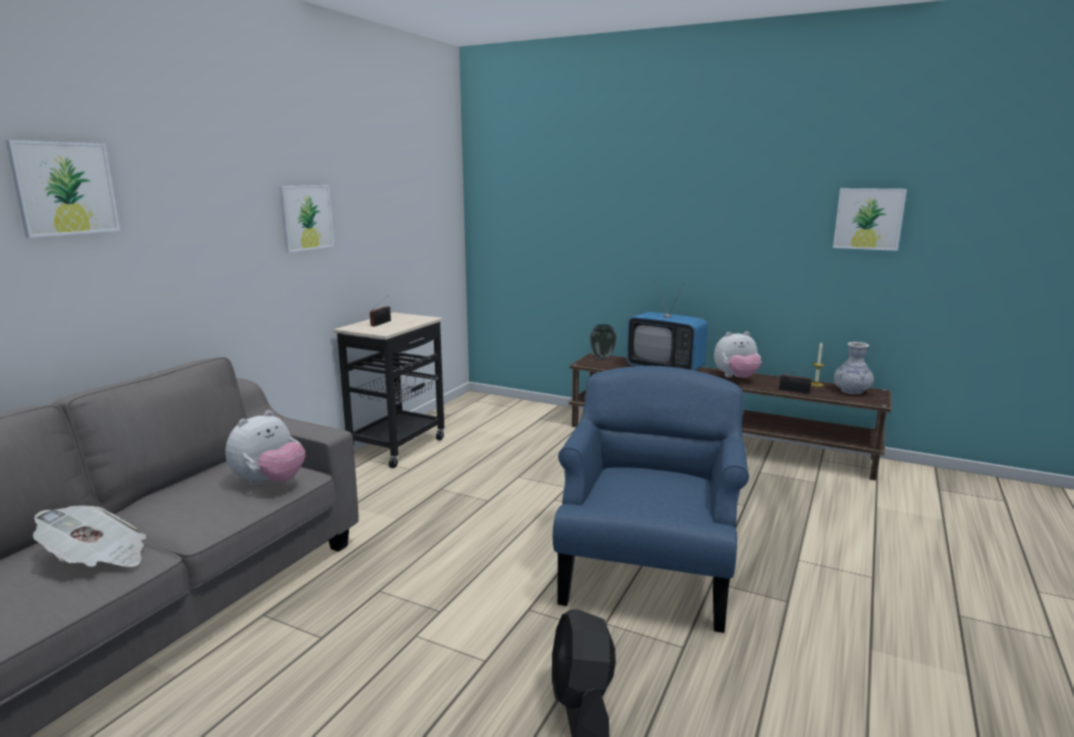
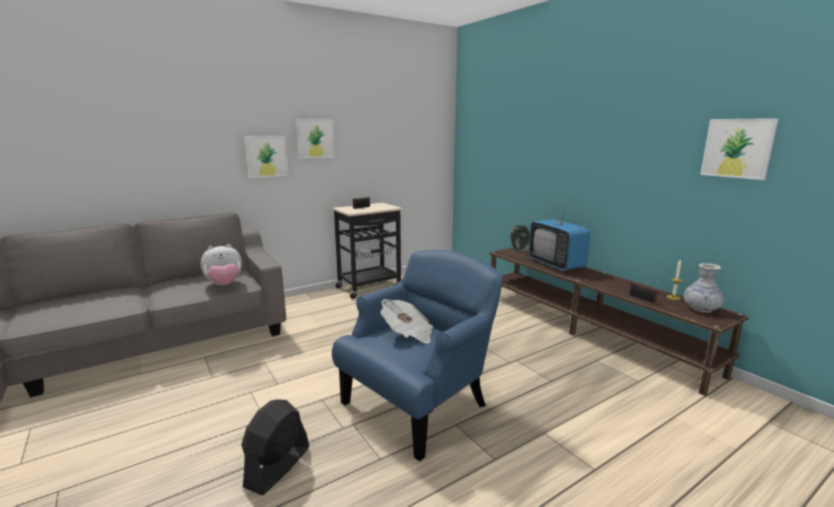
camera: 30 degrees right, 0 degrees up
picture [6,140,120,238] -> picture moved to [244,136,288,178]
newspaper [32,506,146,567] -> newspaper moved to [381,299,433,343]
plush toy [714,332,762,378] -> none

